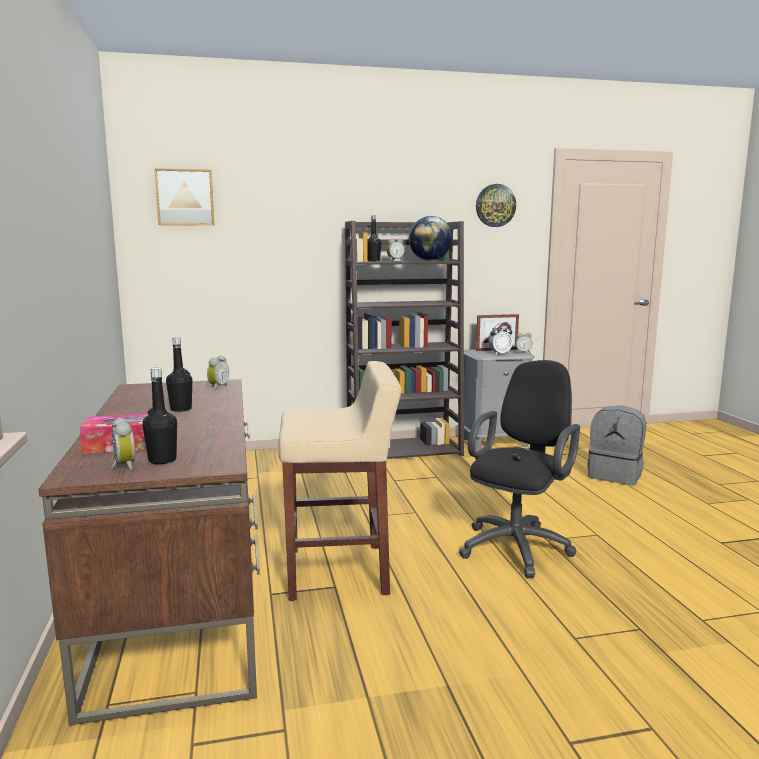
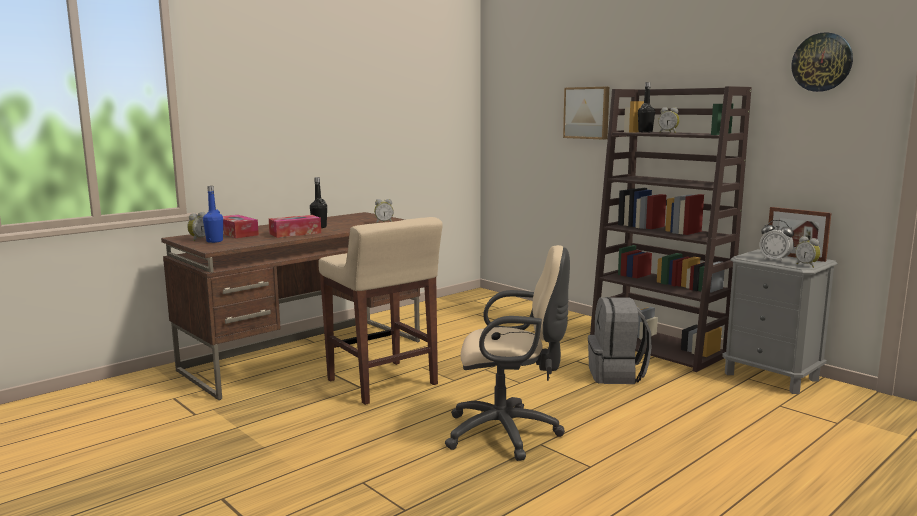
camera: 60 degrees right, 0 degrees up
black bottle [143,367,177,464] -> blue bottle [203,186,223,243]
picture [154,168,214,225] -> picture moved to [563,87,609,140]
globe [409,216,453,261] -> none
black office chair [459,360,580,578] -> beige office chair [445,245,570,461]
grey backpack [587,406,646,485] -> grey backpack moved to [588,297,652,384]
none -> tissue box [269,215,321,238]

